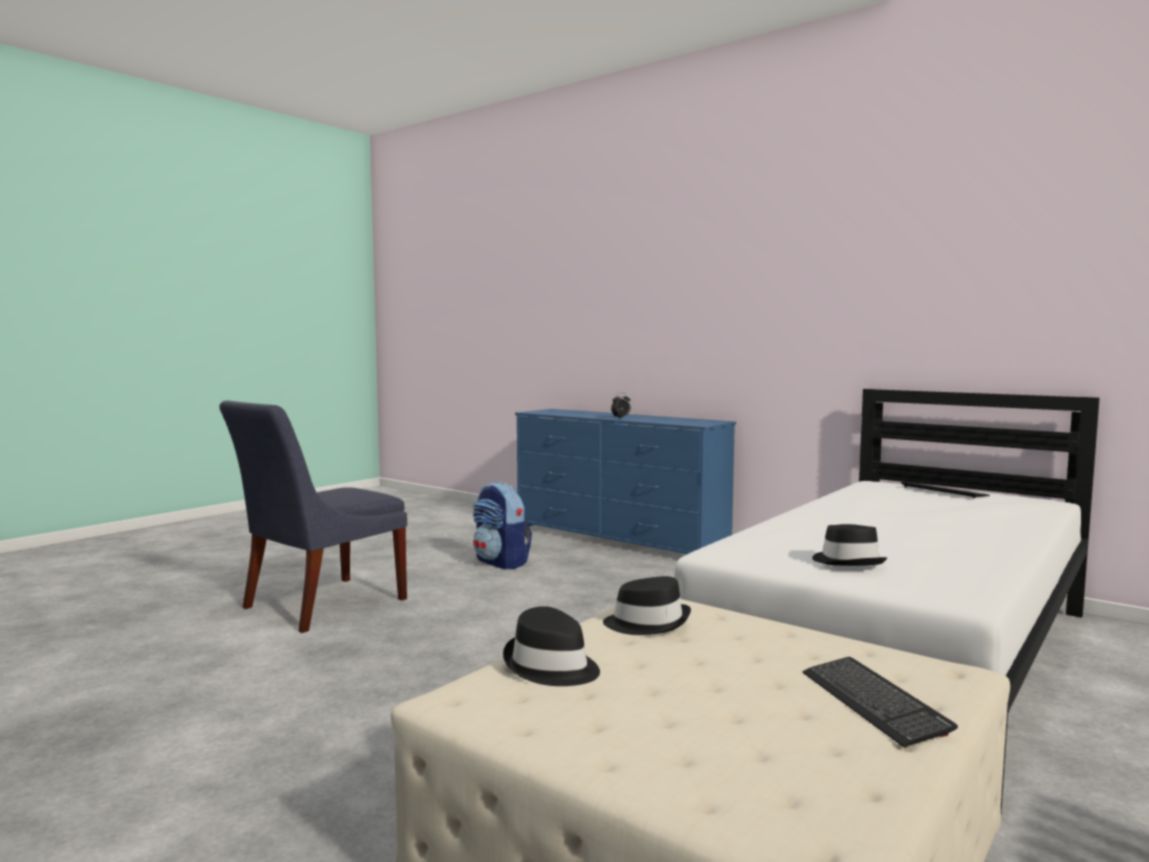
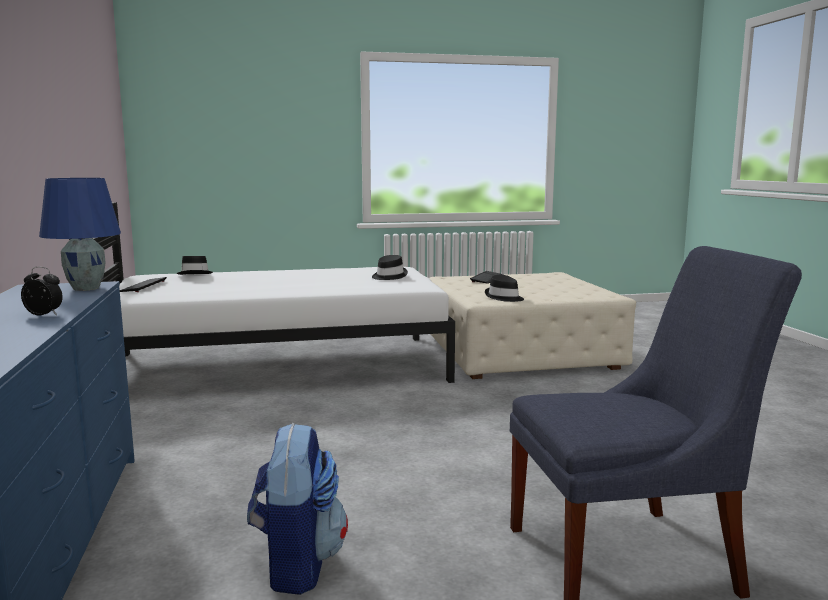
camera: 140 degrees left, 5 degrees up
black hat [503,606,600,686] -> black hat moved to [177,256,213,275]
none -> blue table lamp [39,178,121,291]

